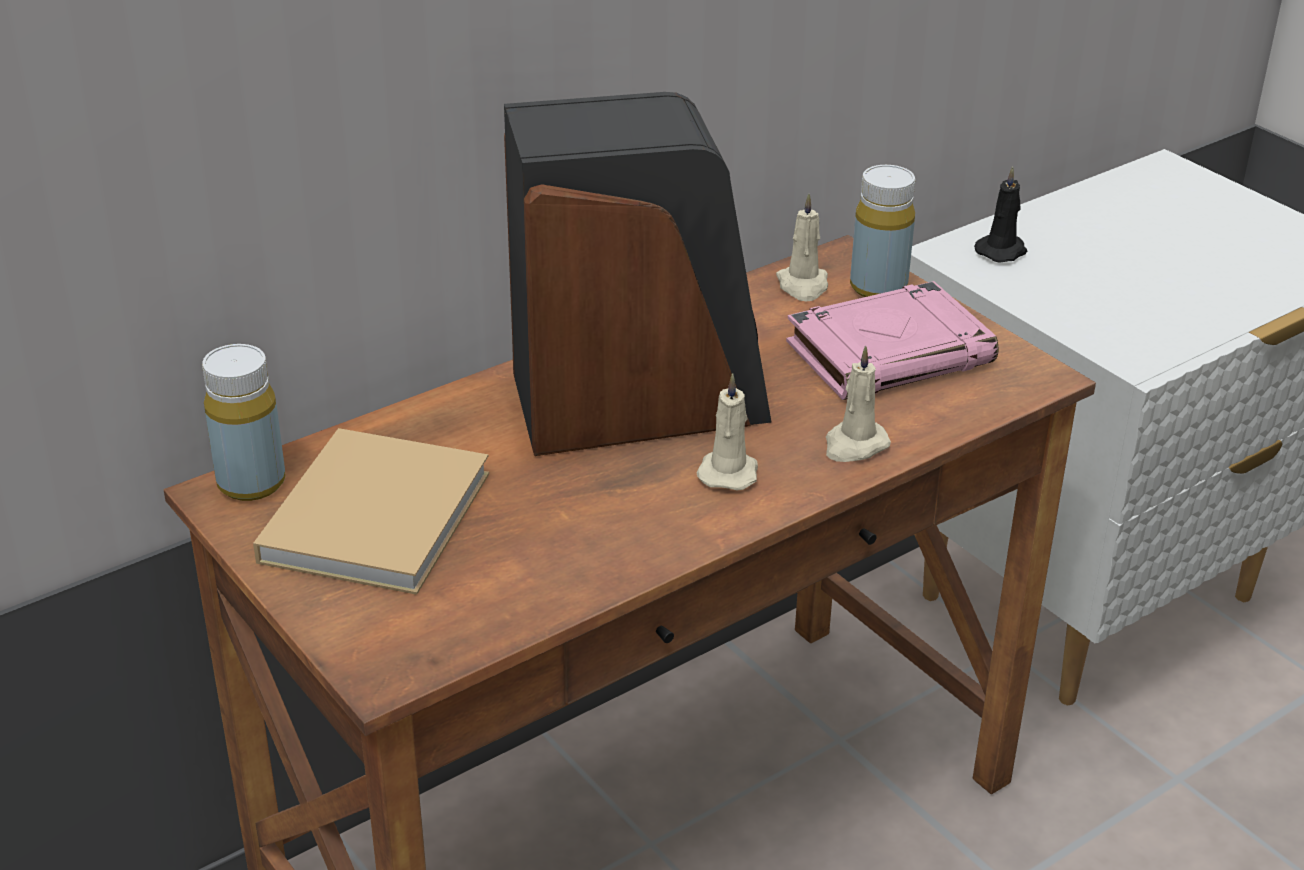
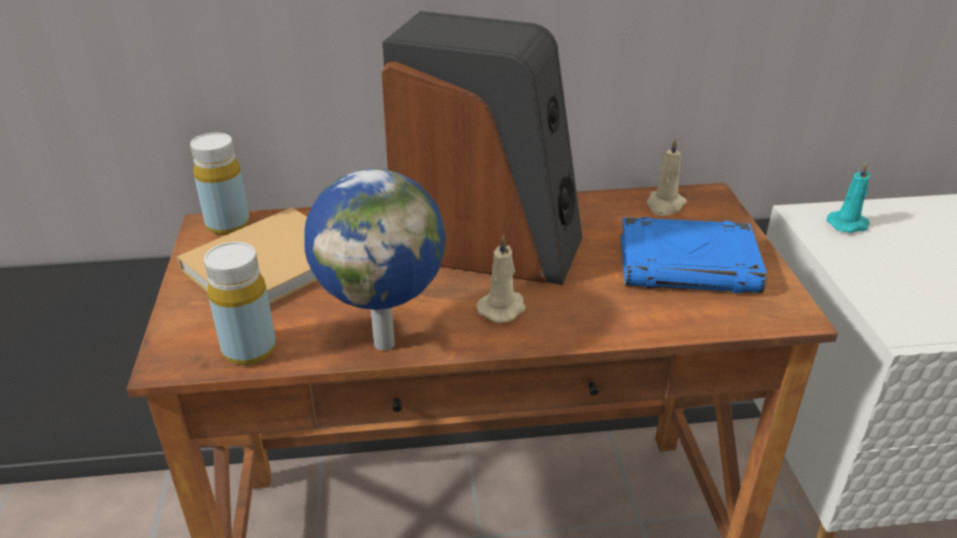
camera: 30 degrees right, 0 degrees up
pink book [786,281,999,400] -> blue book [621,217,767,293]
beige candle [826,345,891,462] -> none
yellow bottle [850,165,915,297] -> yellow bottle moved to [204,242,276,365]
black candle [974,166,1027,263] -> turquoise candle [826,161,870,233]
none -> globe [304,168,446,351]

